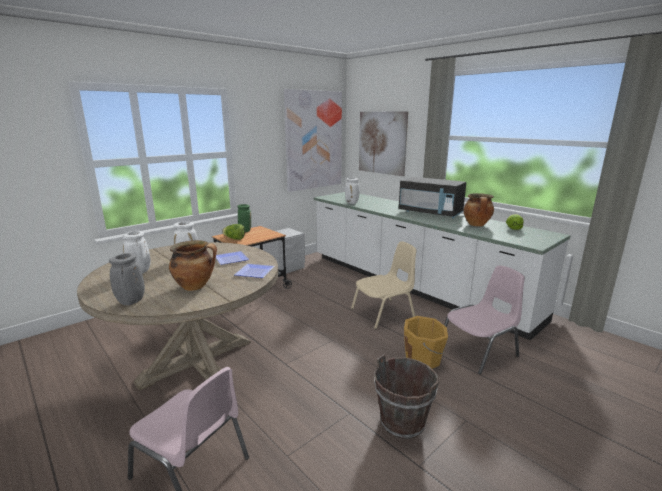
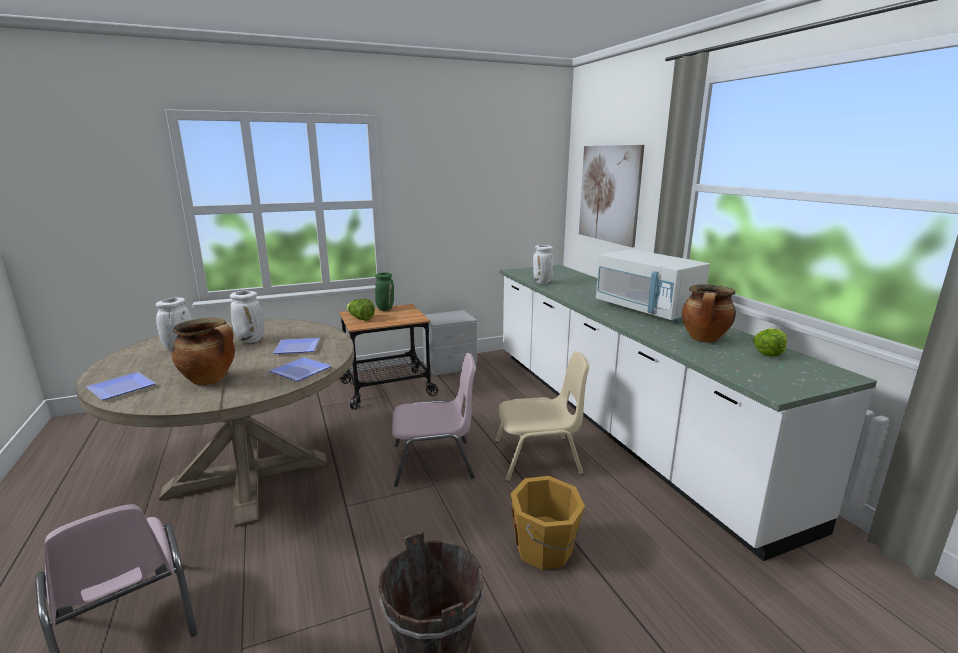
camera: 20 degrees right, 0 degrees up
grey vase [109,253,145,305] -> plate [86,372,156,400]
picture [284,89,342,192] -> none
black microwave [399,177,466,218] -> white microwave [596,249,710,323]
pink chair [444,266,525,374] -> pink chair moved to [392,353,476,487]

